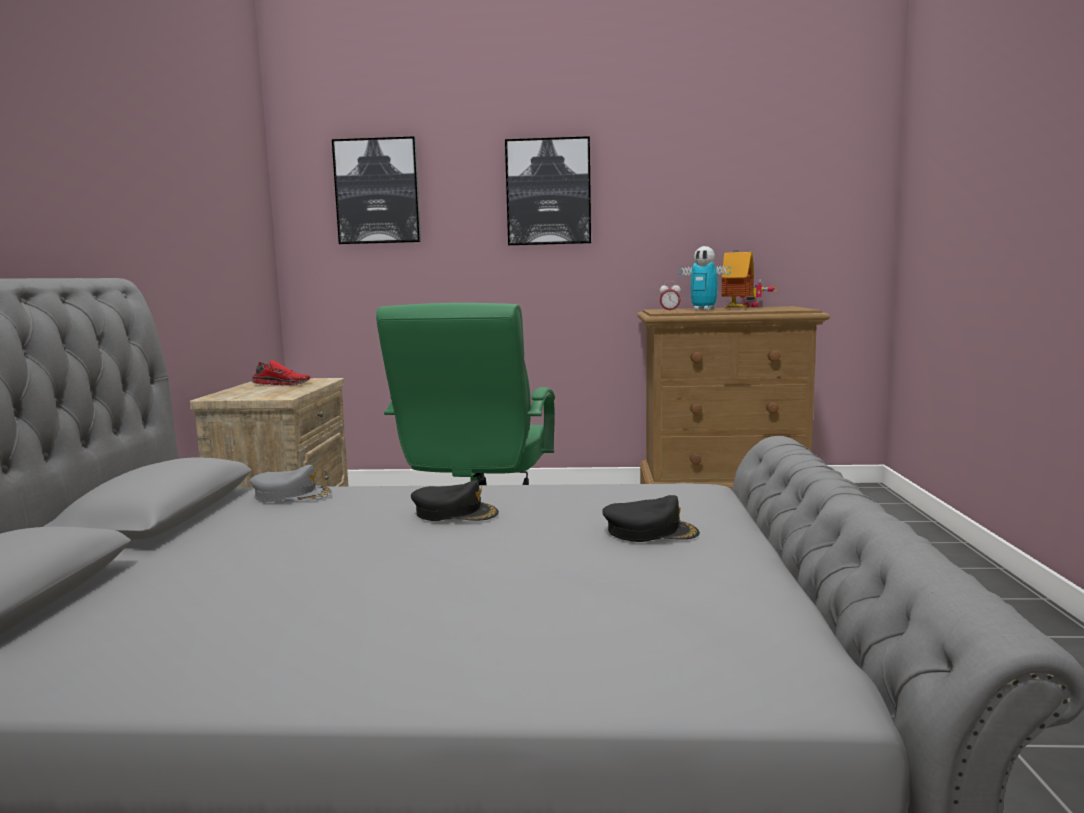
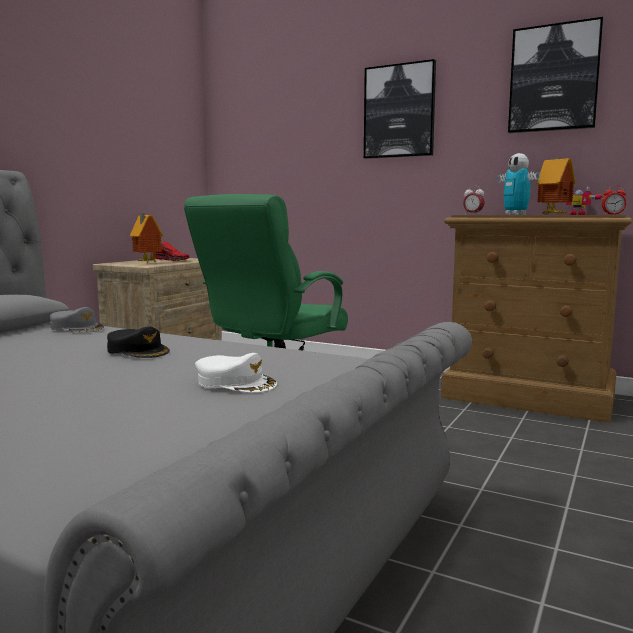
camera: 25 degrees right, 0 degrees up
picture [332,136,421,244] -> picture moved to [508,17,603,133]
black cap [602,495,700,542] -> white cap [195,353,277,393]
none -> toy house [130,213,163,262]
none -> alarm clock [602,185,626,215]

